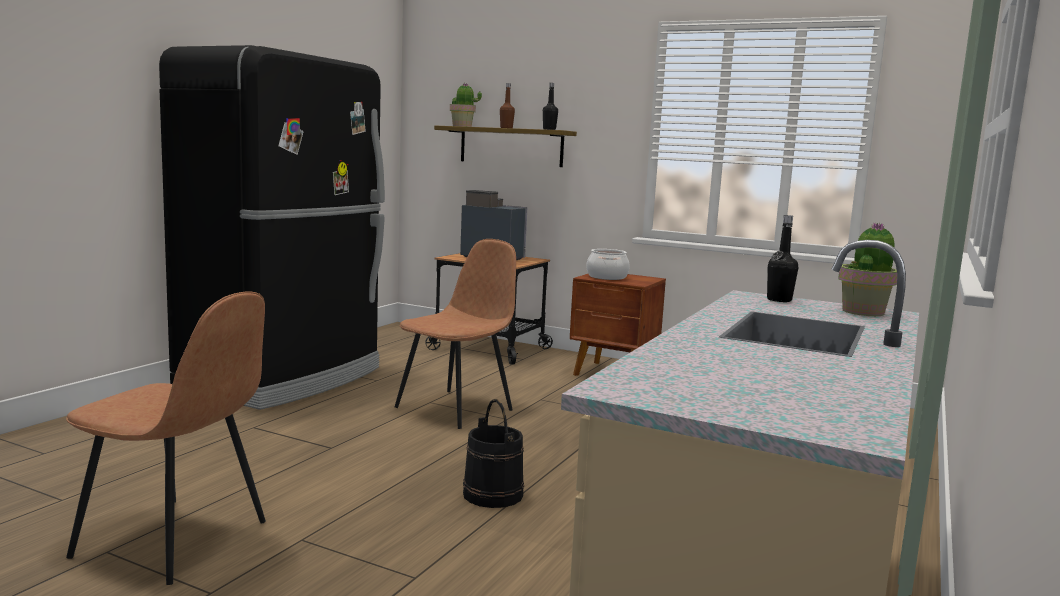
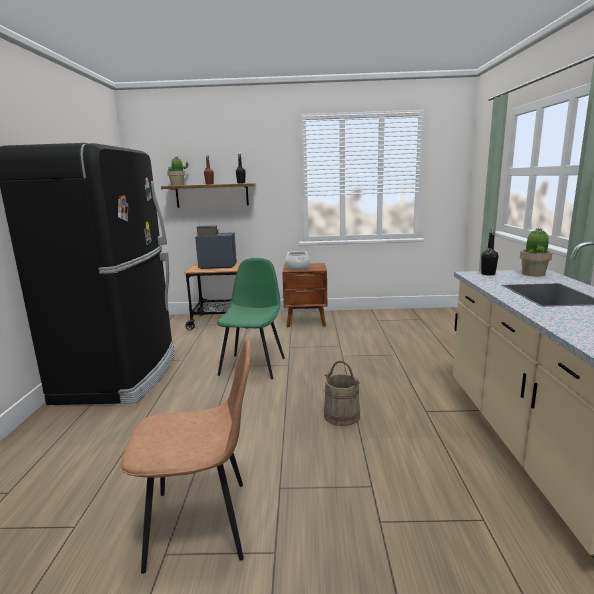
camera: 25 degrees left, 5 degrees up
brown chair [395,239,516,429] -> green chair [217,258,285,379]
black bucket [463,399,524,508] -> beige bucket [324,361,360,426]

